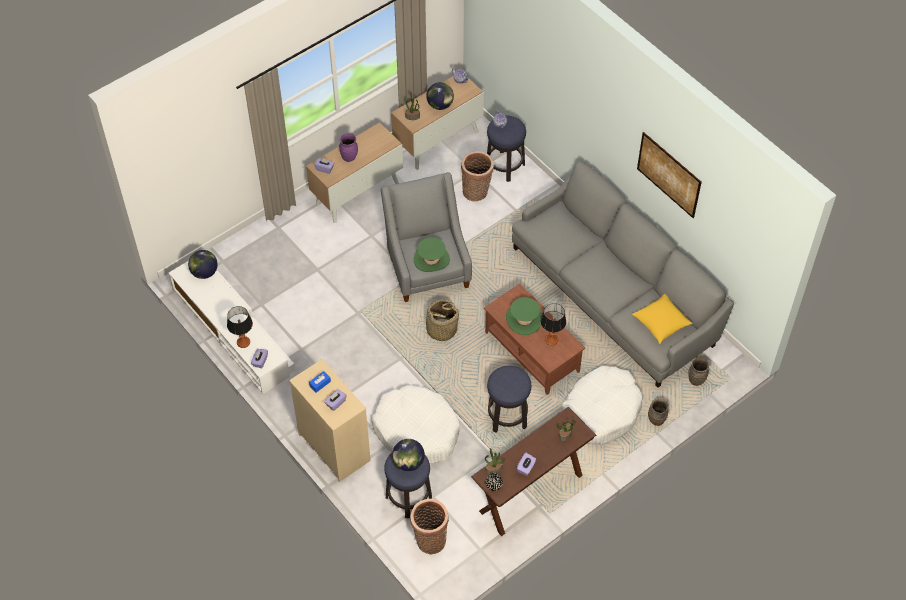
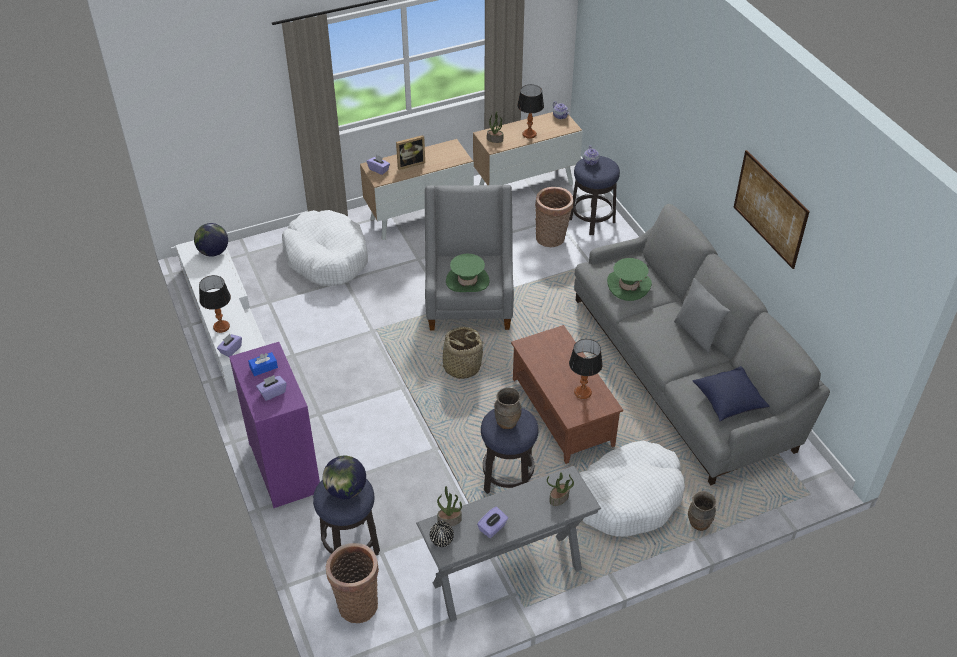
camera: 15 degrees right, 10 degrees down
beige dresser [289,359,371,482] -> purple dresser [229,342,320,508]
purple vase [339,133,358,162] -> picture frame [396,135,425,170]
white dog bed [372,385,460,464] -> white dog bed moved to [282,210,368,286]
globe [426,82,454,110] -> table lamp [517,84,544,139]
brown console table [471,407,596,536] -> grey console table [416,466,601,622]
green hat [506,297,543,335] -> green hat moved to [607,258,652,301]
yellow pillow [632,294,693,344] -> blue pillow [693,366,770,421]
brown vase [688,357,709,386] -> brown vase moved to [494,387,522,429]
none -> grey pillow [674,278,730,354]

